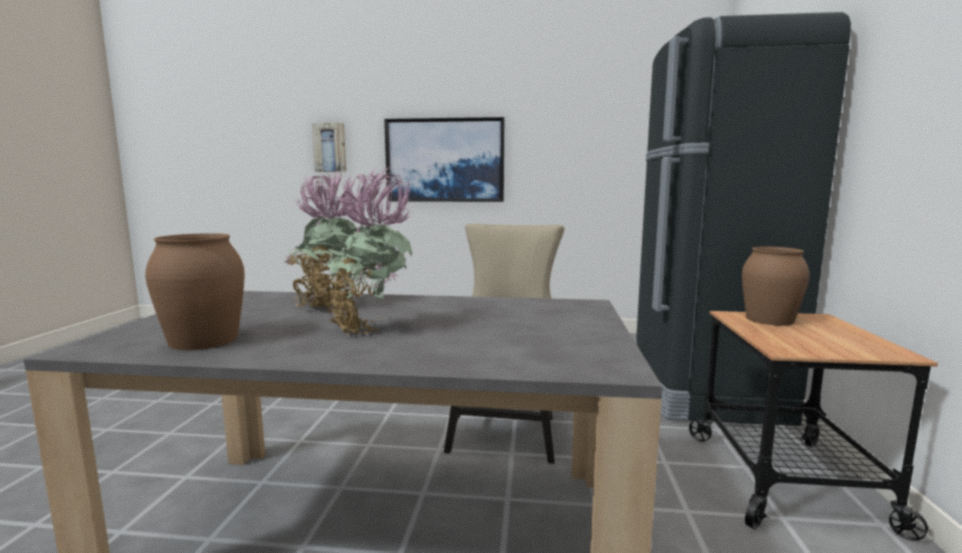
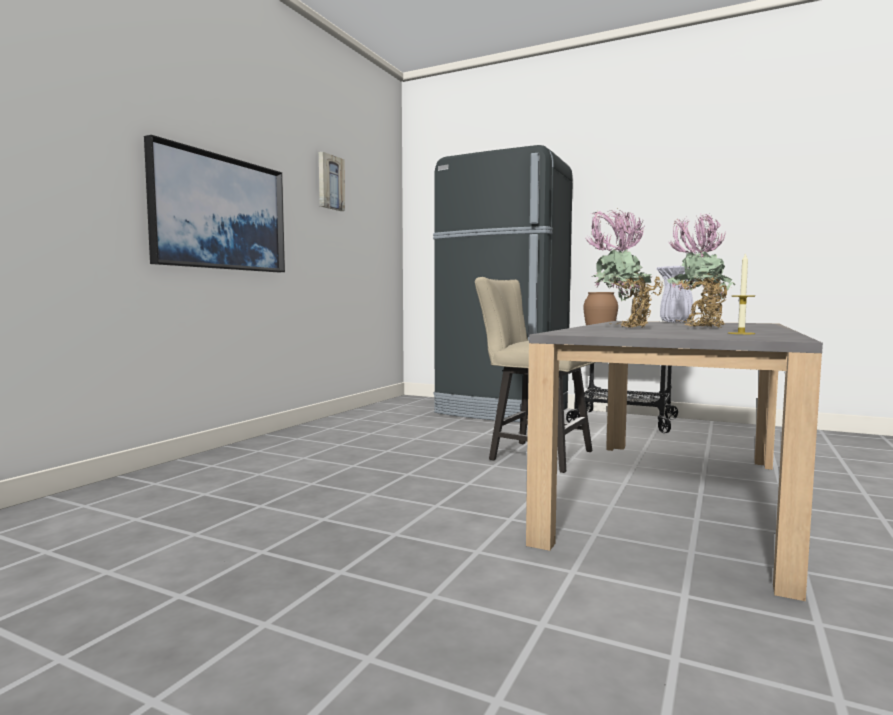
camera: 70 degrees left, 5 degrees down
brown vase [145,233,245,350] -> candle [728,253,755,334]
picture [312,123,346,172] -> picture moved to [319,152,345,211]
none -> white vase [657,266,693,322]

